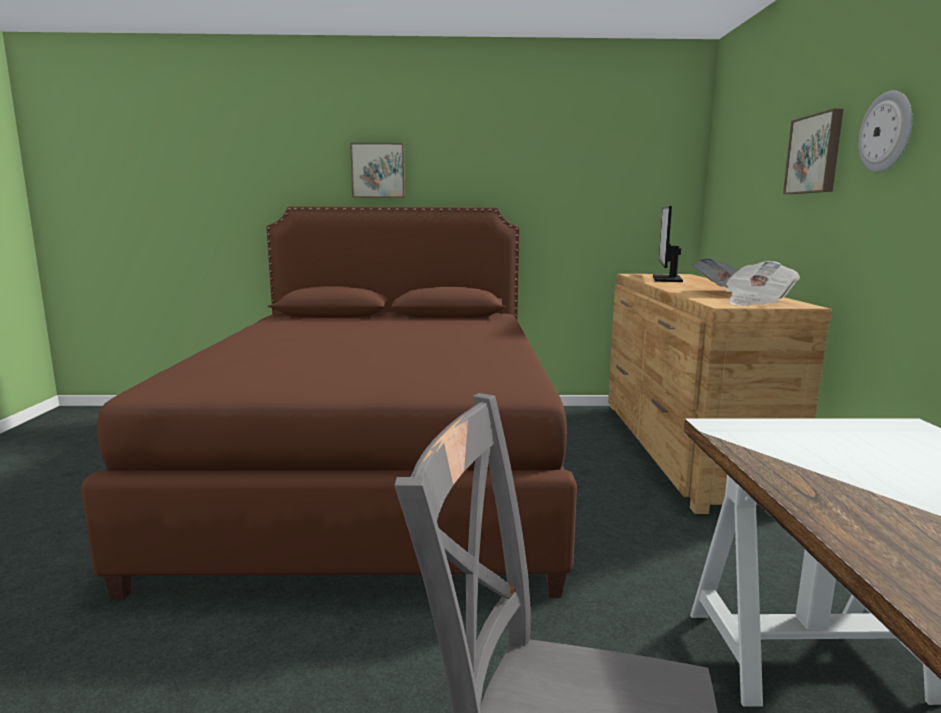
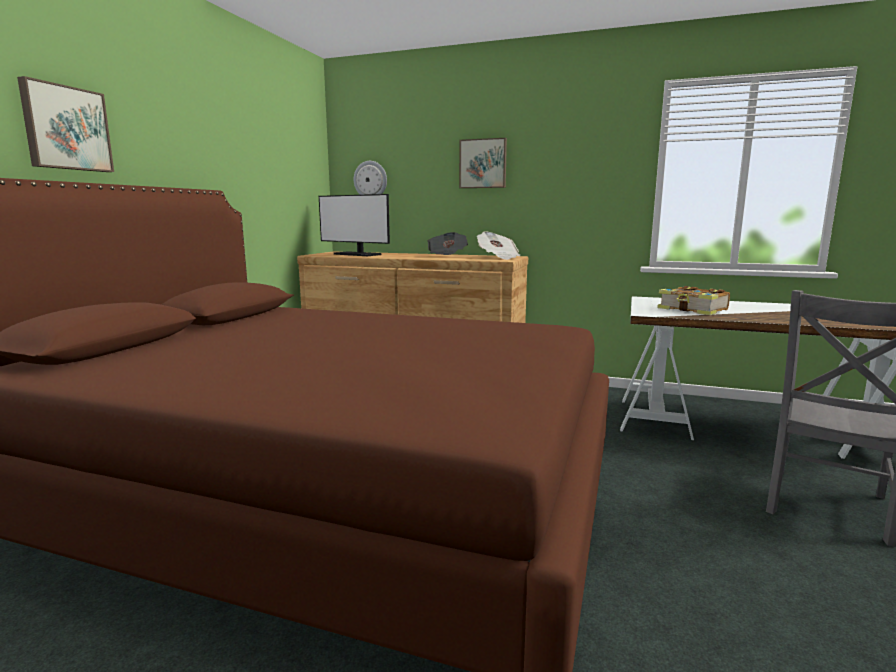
camera: 70 degrees left, 0 degrees up
wall clock [858,90,912,172] -> wall clock moved to [354,161,387,195]
none -> book [657,286,730,315]

